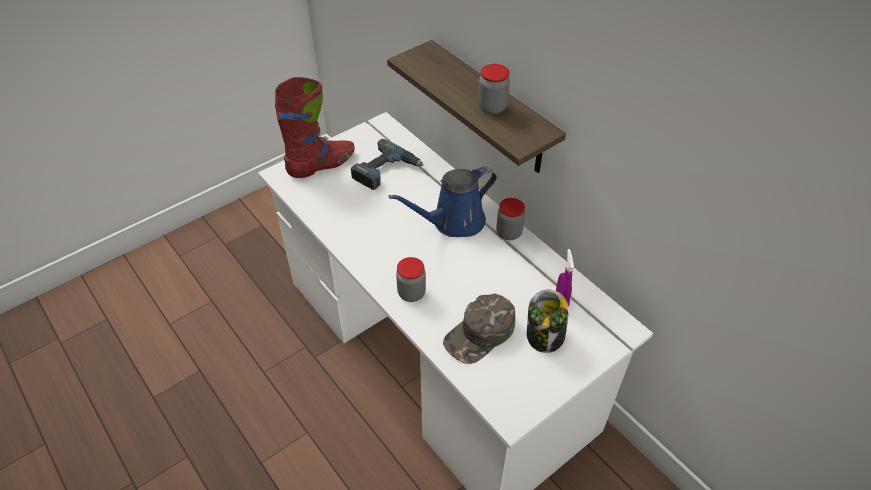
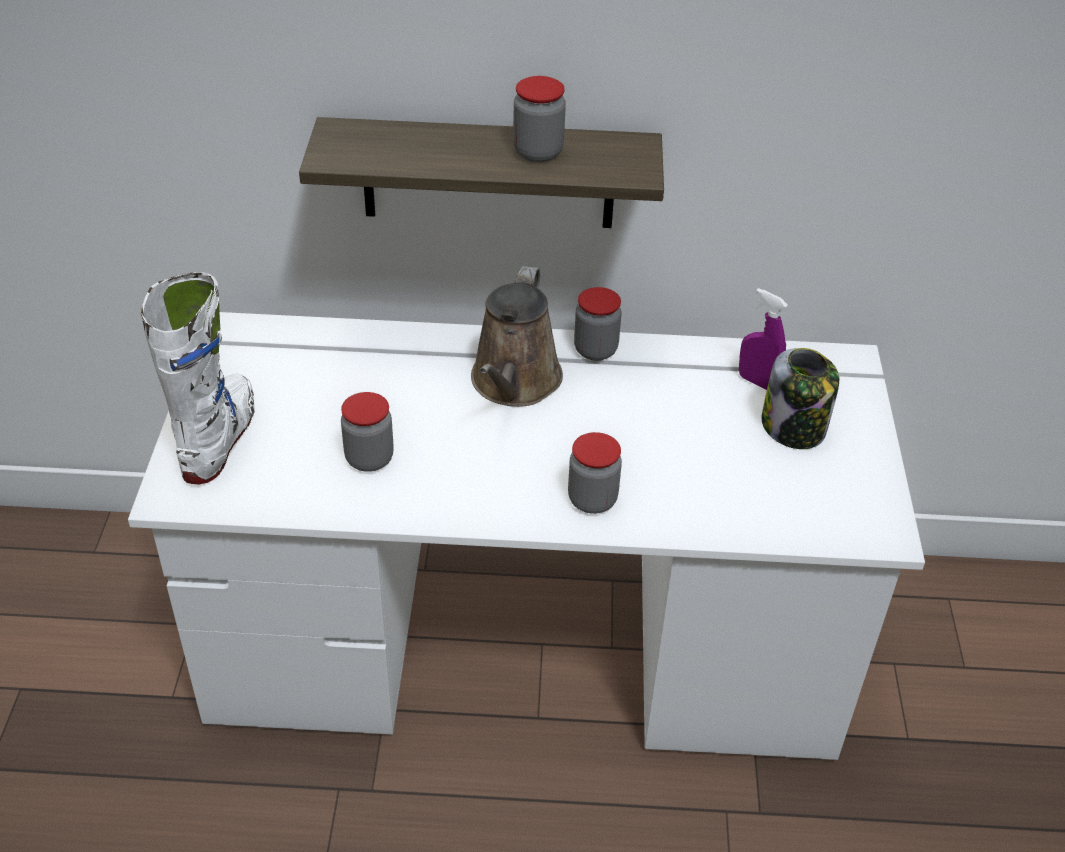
camera: 50 degrees left, 5 degrees down
red boot [275,77,355,178] -> white boot [141,272,255,484]
power drill [351,139,423,190] -> none
blue watering can [389,167,497,237] -> brown watering can [471,266,563,407]
green cap [443,294,515,364] -> none
none -> jar [341,392,394,472]

